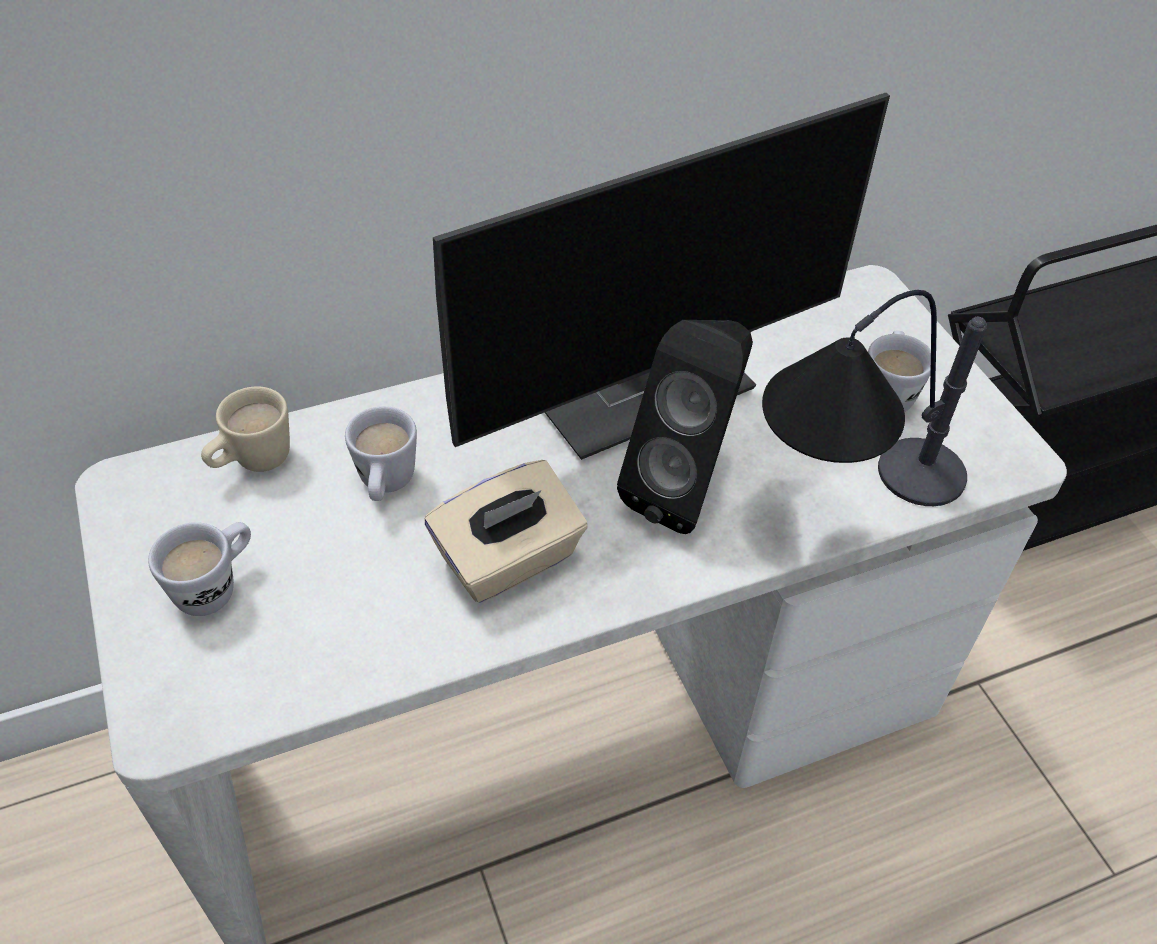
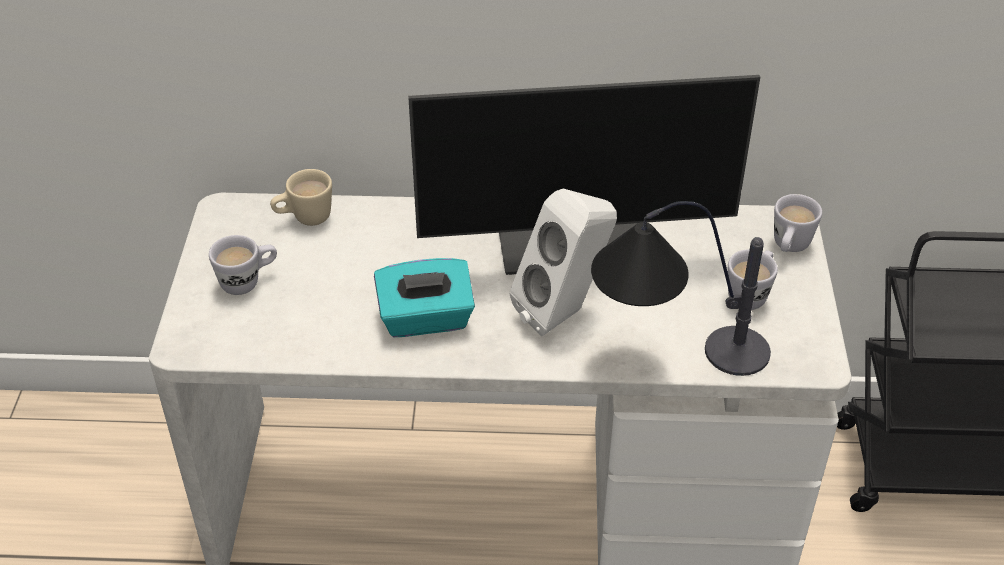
camera: 25 degrees right, 5 degrees down
white mug [345,406,417,501] -> white mug moved to [774,194,822,252]
beige tissue box [425,460,588,603] -> turquoise tissue box [374,258,475,337]
black speaker [617,320,753,534] -> white speaker [510,188,617,336]

